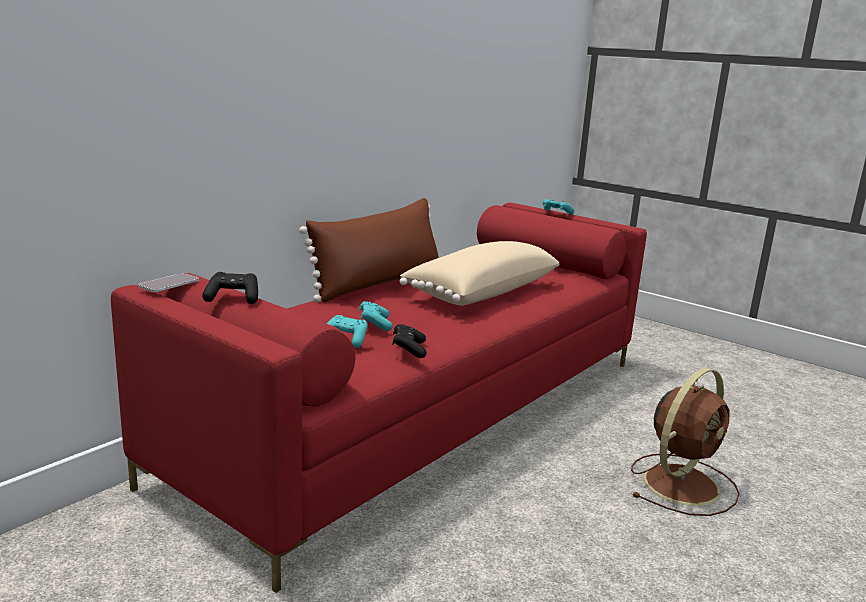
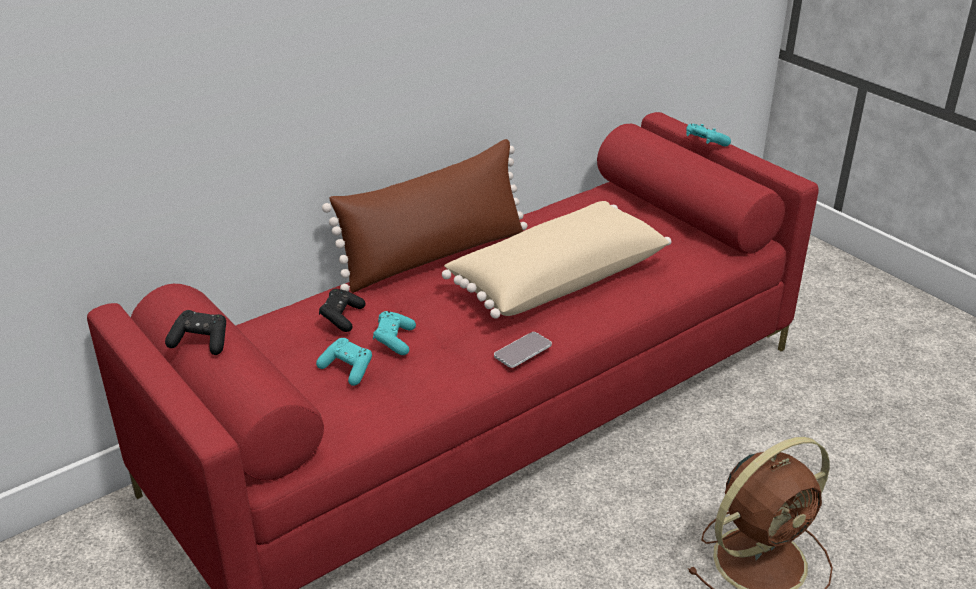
camera: 15 degrees right, 15 degrees up
phone [139,273,199,292] -> phone moved to [494,332,552,368]
black game controller [392,324,426,358] -> black game controller moved to [319,289,365,332]

